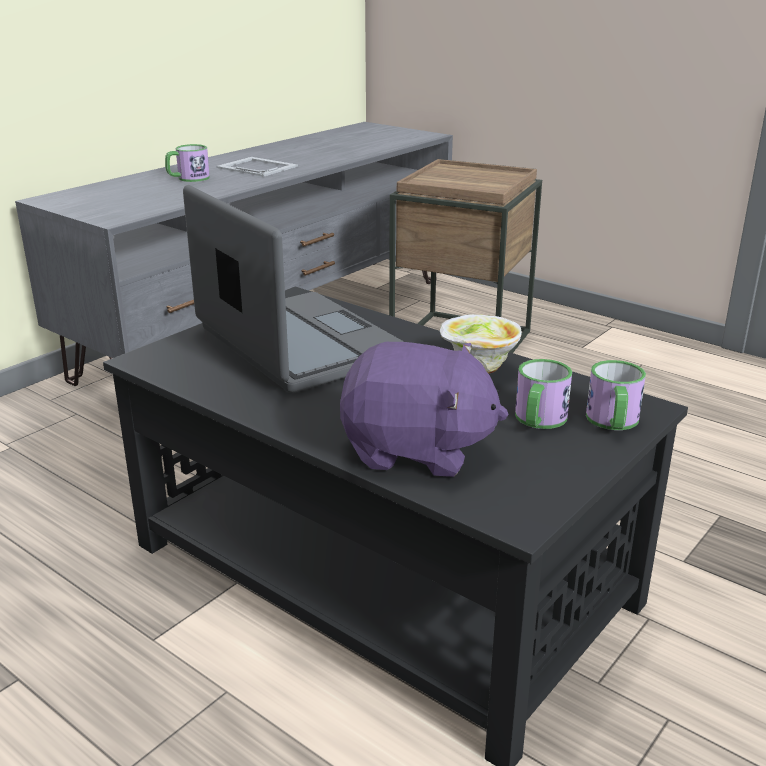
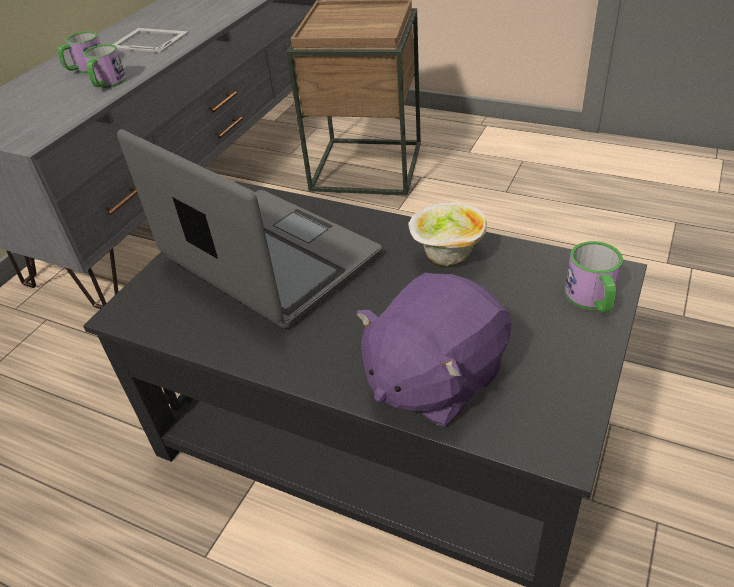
camera: 10 degrees left, 15 degrees up
purple plush toy [340,342,509,477] -> purple plush toy turned 135 degrees clockwise [356,273,512,427]
mug [515,359,572,429] -> mug moved to [84,44,127,88]

